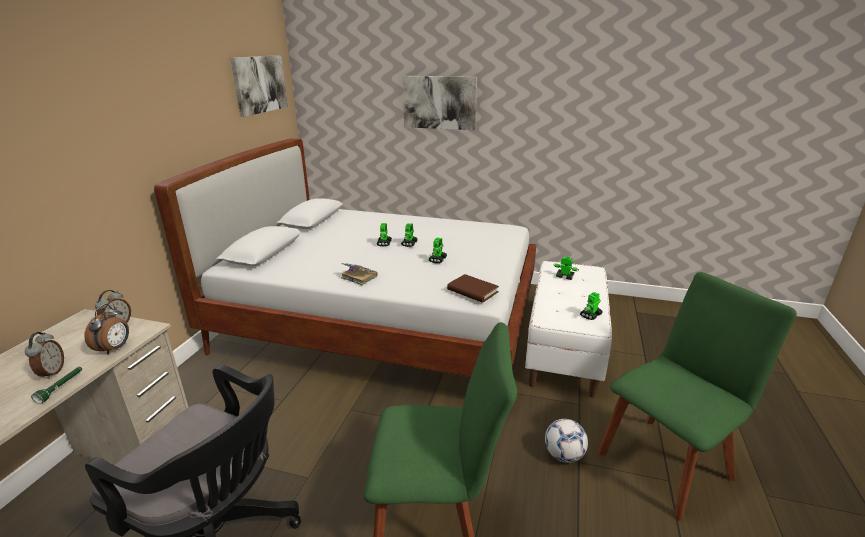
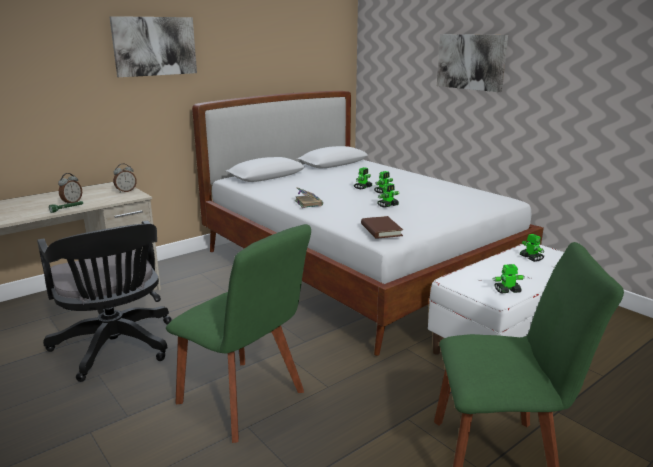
camera: 35 degrees right, 5 degrees down
alarm clock [84,304,129,355] -> none
picture [231,55,288,117] -> picture moved to [109,16,197,77]
football [545,419,588,463] -> none

